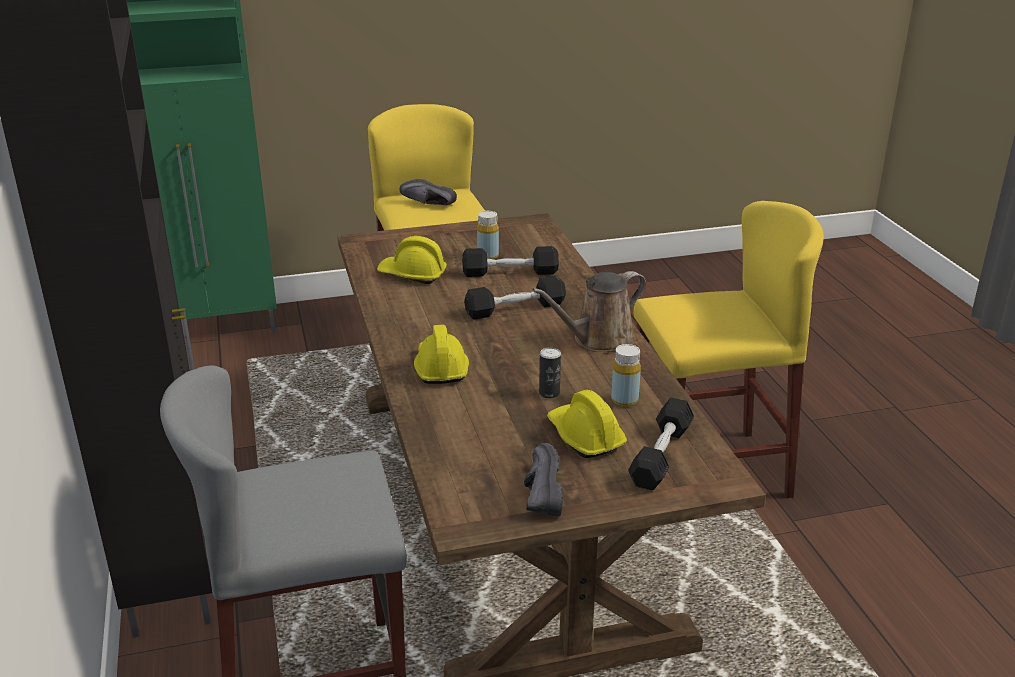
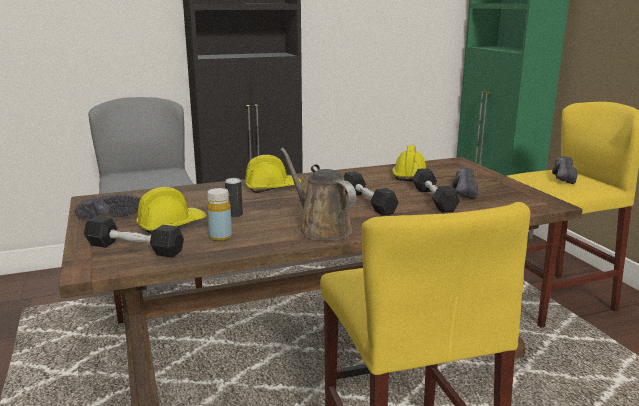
camera: 85 degrees right, 10 degrees down
yellow bottle [477,211,499,259] -> black shoe [452,168,478,200]

